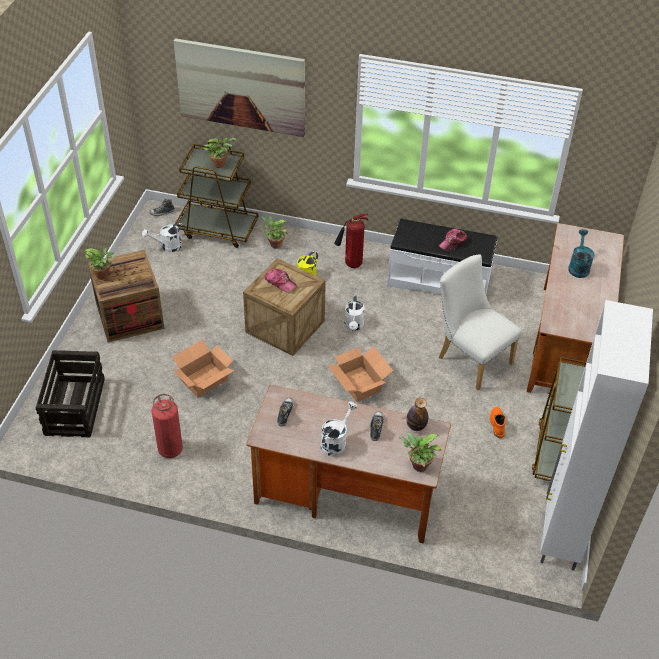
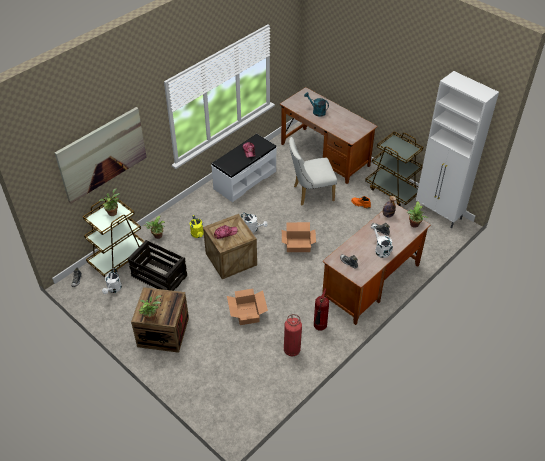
camera: 60 degrees left, 0 degrees up
crate [36,350,105,437] -> crate moved to [128,240,187,291]
fire extinguisher [334,214,368,268] -> fire extinguisher moved to [314,288,329,331]

